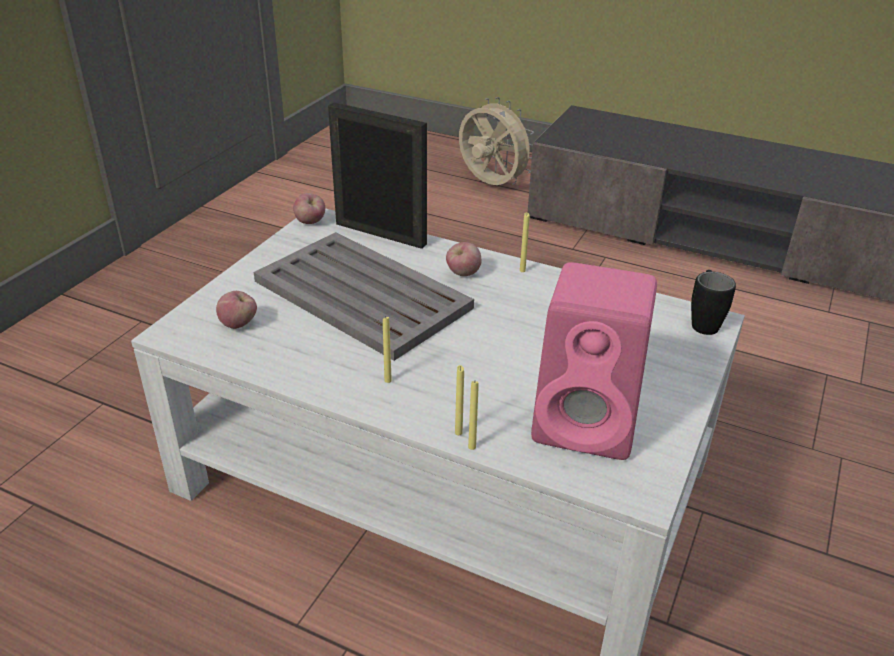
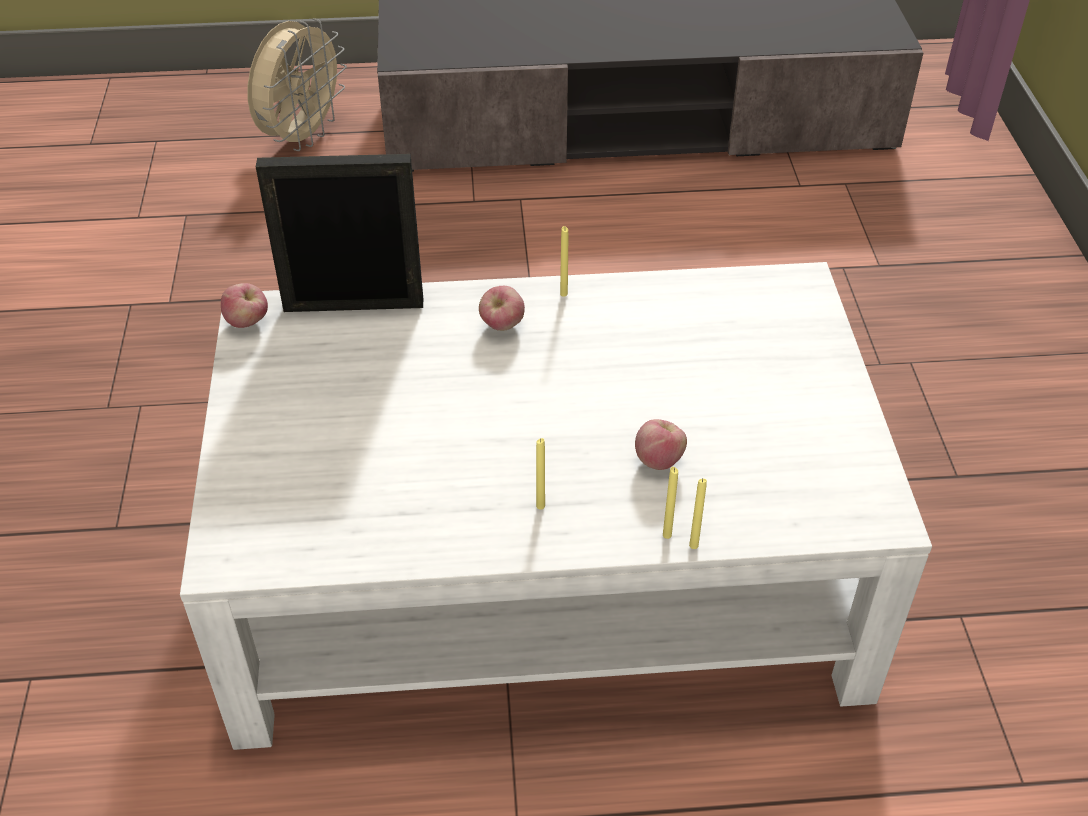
camera: 30 degrees left, 10 degrees up
apple [216,291,257,329] -> apple moved to [635,419,687,470]
grey tray [254,232,474,361] -> none
beige fan [459,97,534,185] -> beige fan turned 105 degrees clockwise [248,18,347,151]
pink speaker [531,262,657,460] -> none
black mug [691,270,736,335] -> none

